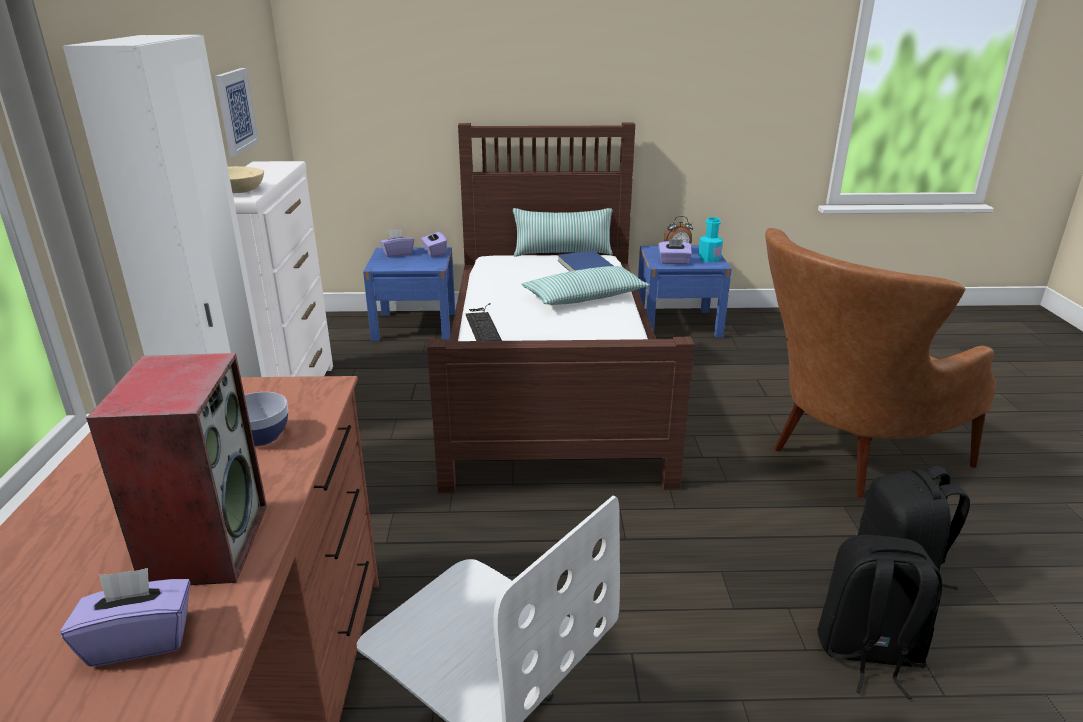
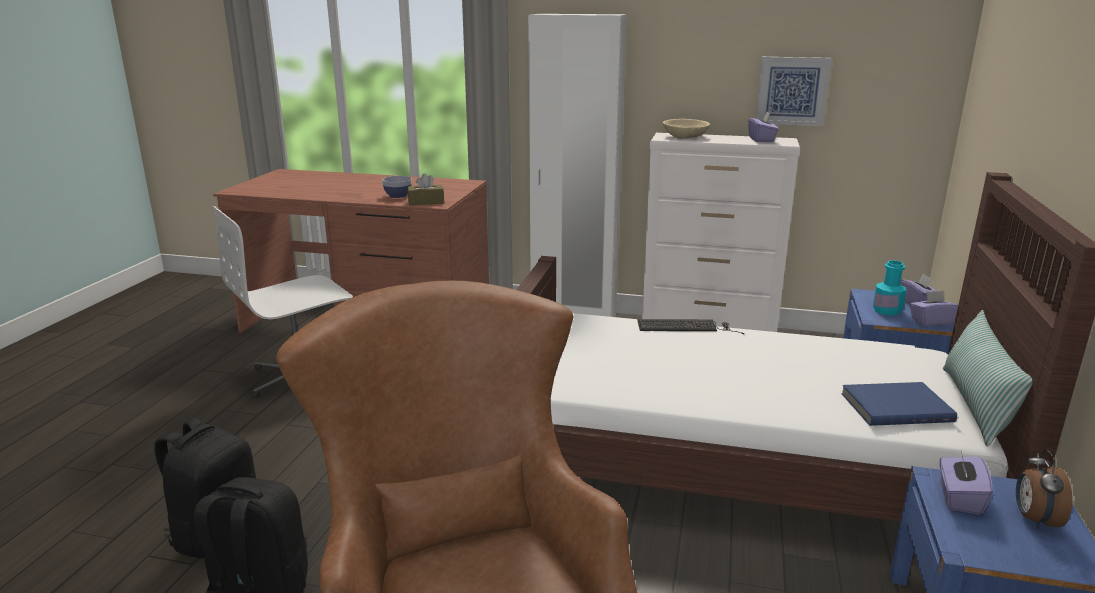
camera: 105 degrees right, 5 degrees down
purple tissue box [60,568,191,667] -> purple tissue box moved to [748,112,779,142]
speaker [86,353,267,585] -> none
pillow [521,266,650,305] -> none
turquoise bottle [698,217,723,262] -> turquoise bottle moved to [873,260,906,316]
none -> brown tissue box [407,173,444,205]

